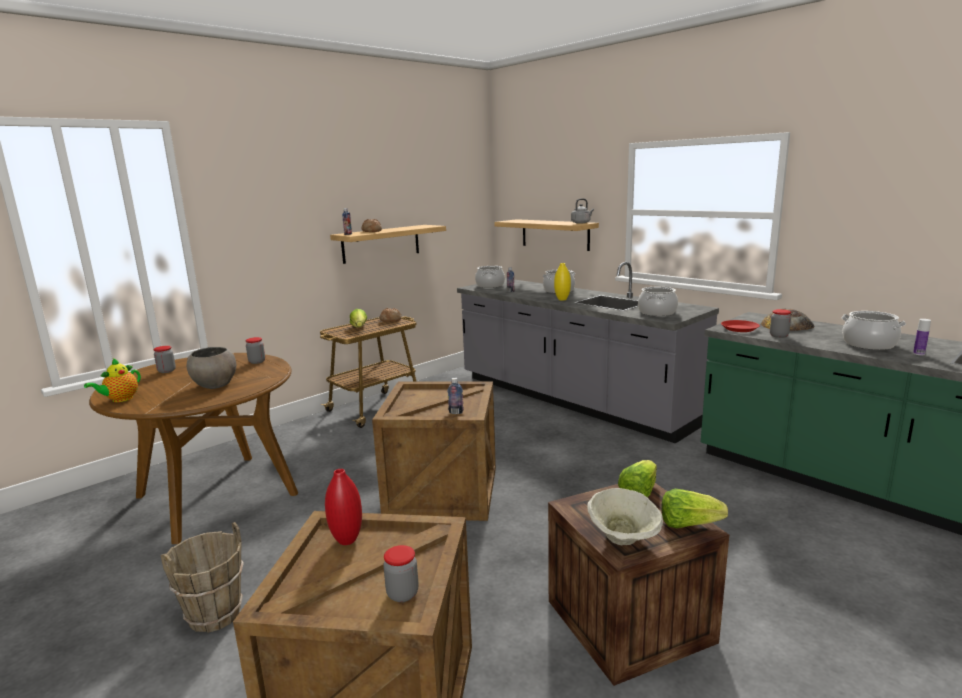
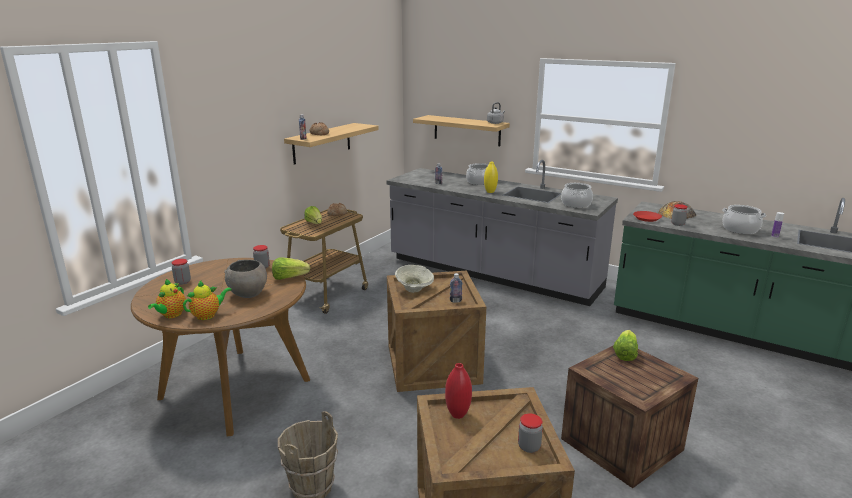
camera: 15 degrees left, 5 degrees up
cooking pot [475,266,505,288] -> none
beige bowl [587,488,663,545] -> beige bowl moved to [395,265,434,293]
lettuce [661,489,728,528] -> lettuce moved to [272,257,310,280]
none -> teapot [183,281,232,320]

